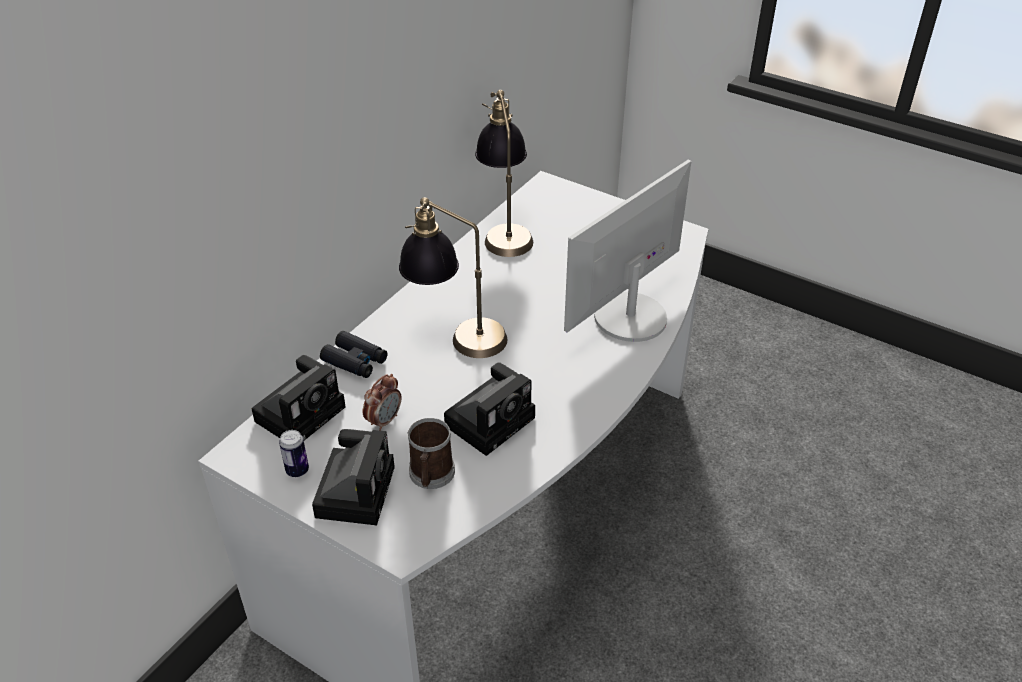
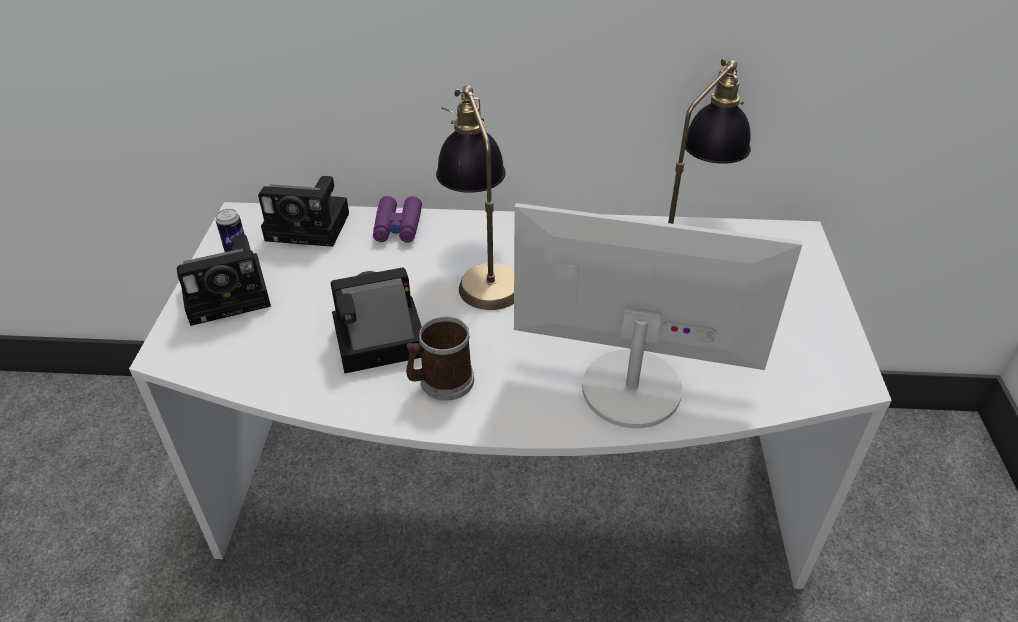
camera: 60 degrees right, 0 degrees up
black binoculars [320,331,387,378] -> purple binoculars [373,196,422,243]
alarm clock [363,374,401,431] -> none
mug [408,418,455,489] -> mug moved to [406,317,474,401]
camera [444,363,535,456] -> camera turned 150 degrees clockwise [330,267,422,374]

